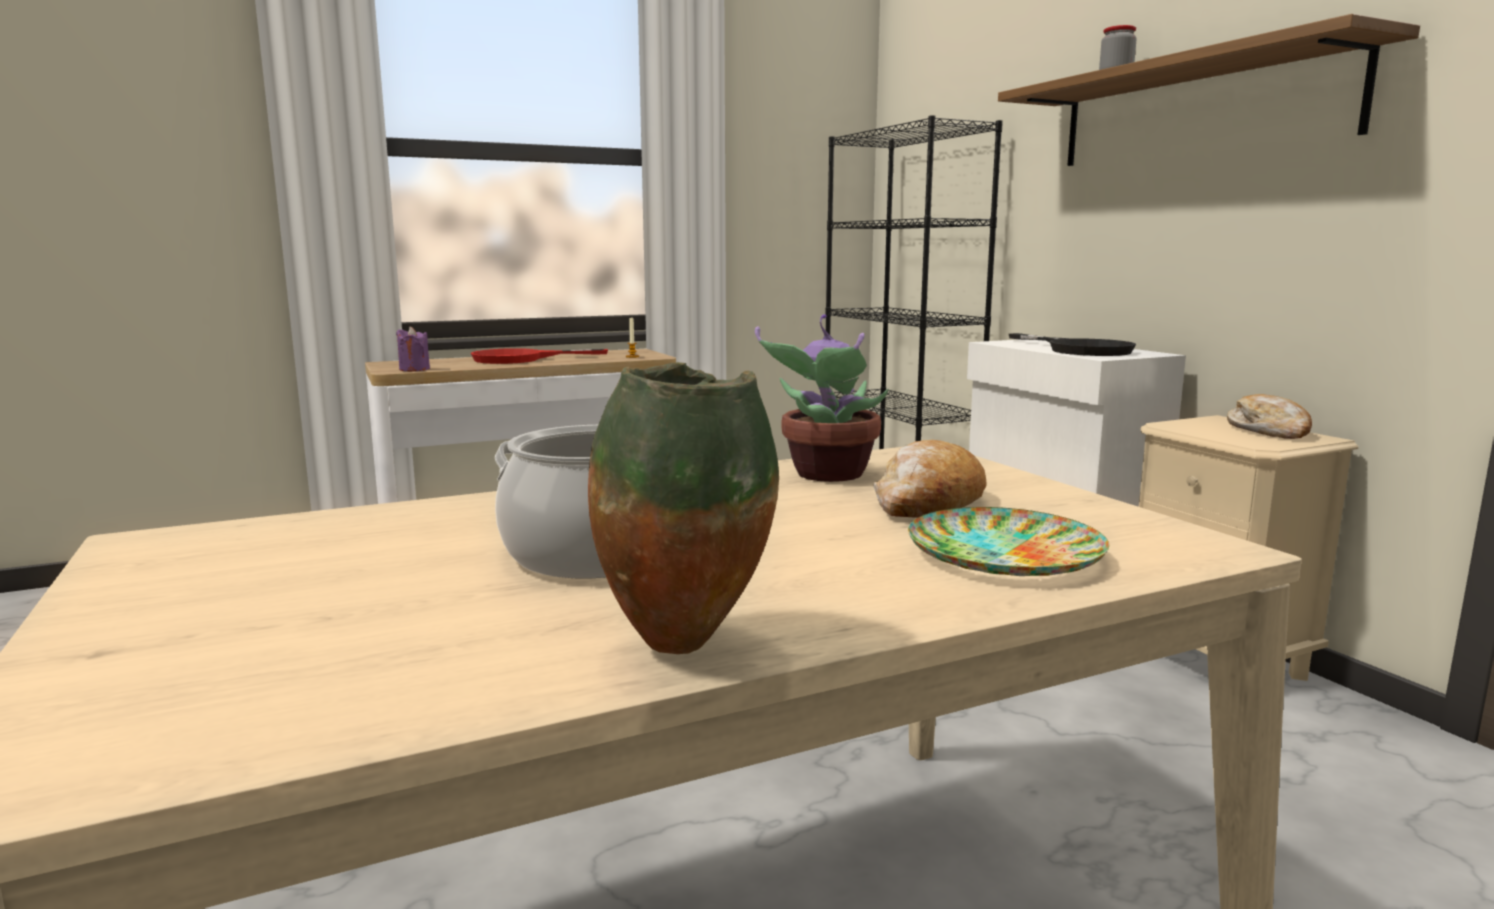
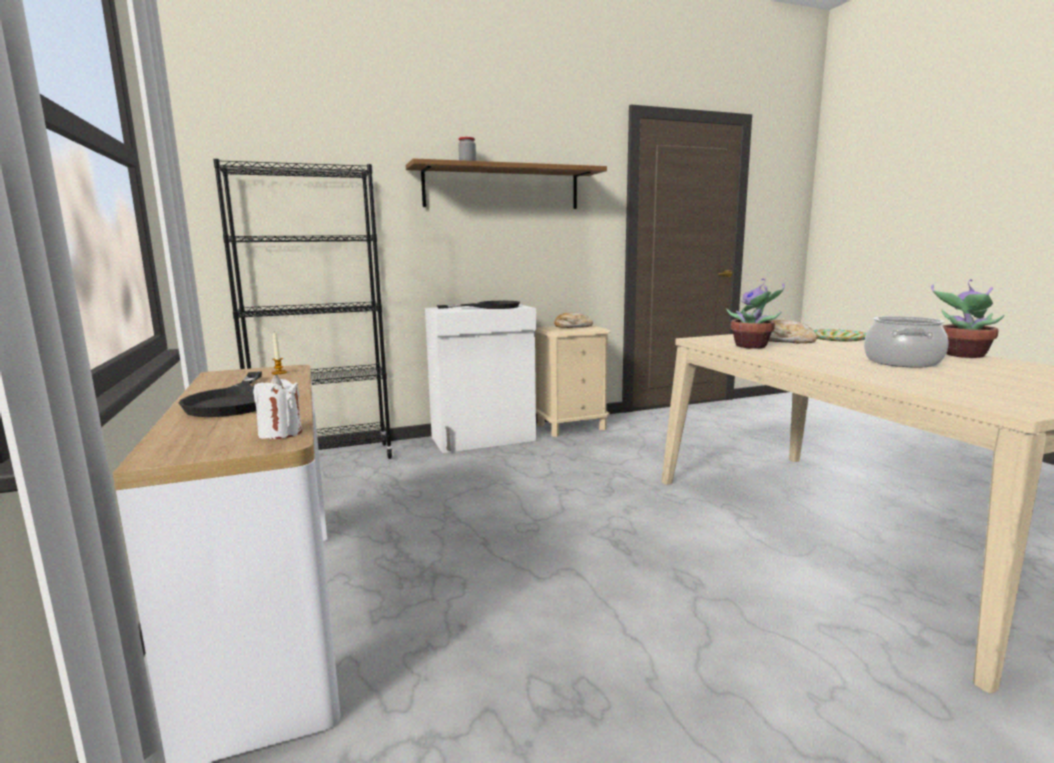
camera: 85 degrees left, 0 degrees up
purple candle [396,327,430,371] -> white candle [253,375,302,439]
red frying pan [471,348,608,364] -> black frying pan [179,372,262,417]
vase [588,362,779,654] -> potted plant [931,279,1004,358]

